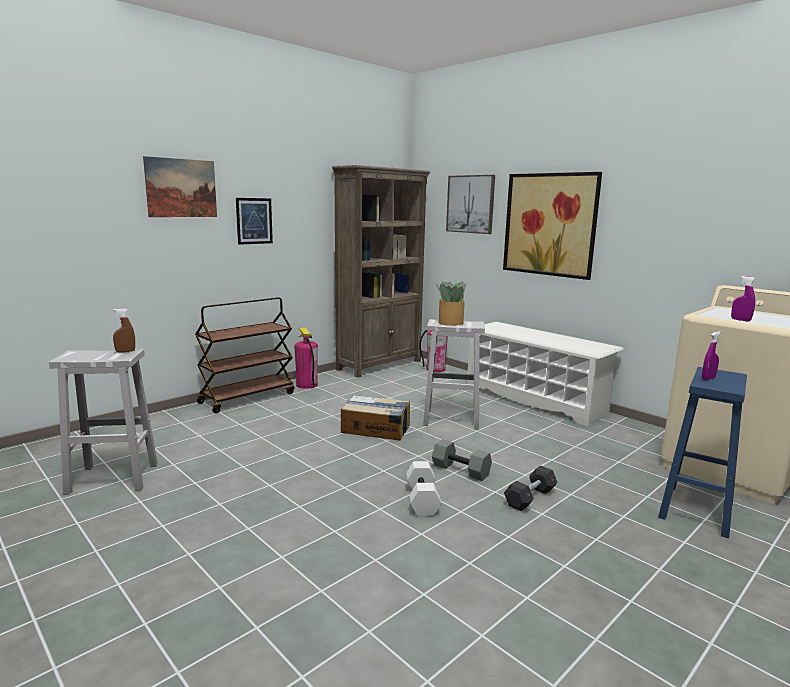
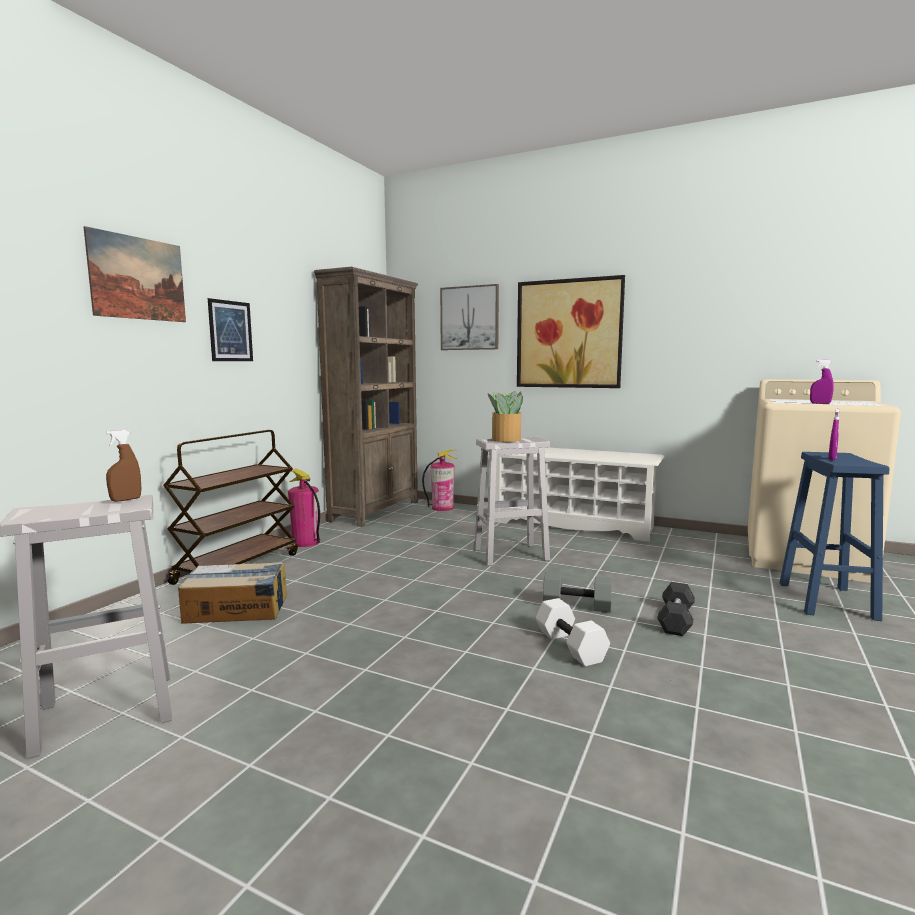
camera: 20 degrees left, 5 degrees down
cardboard box [341,395,410,441] -> cardboard box moved to [178,561,287,624]

